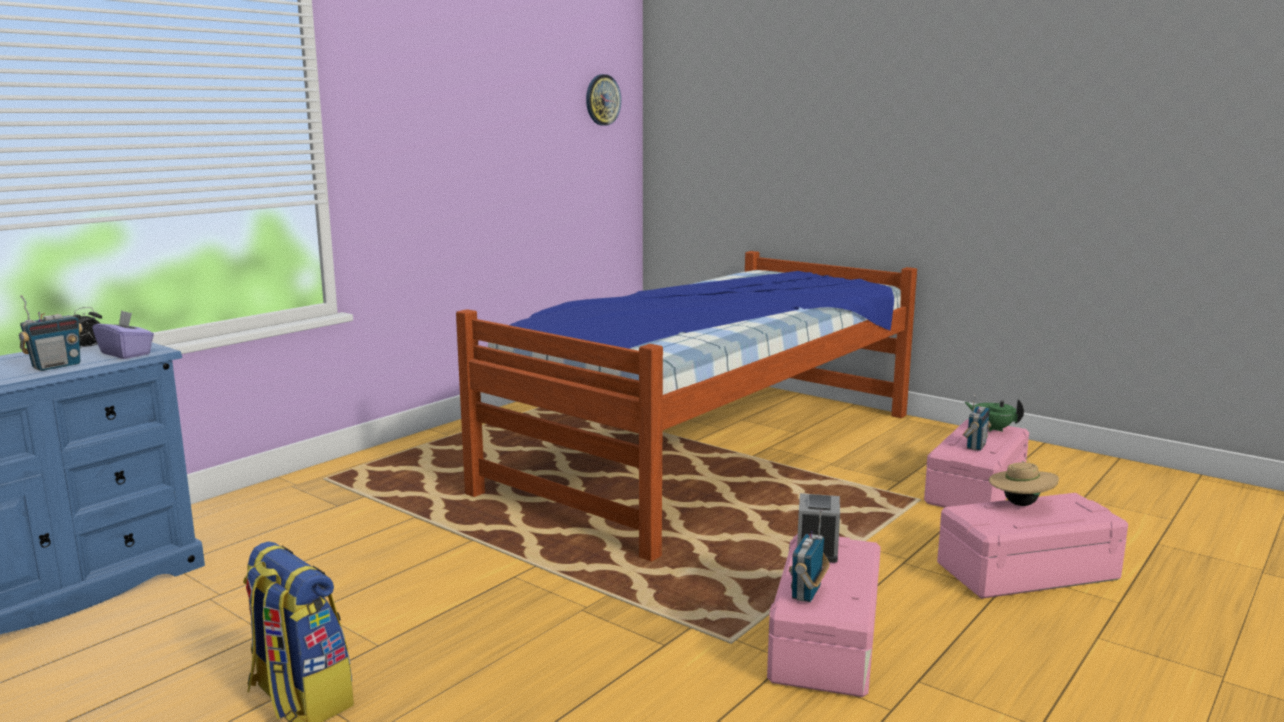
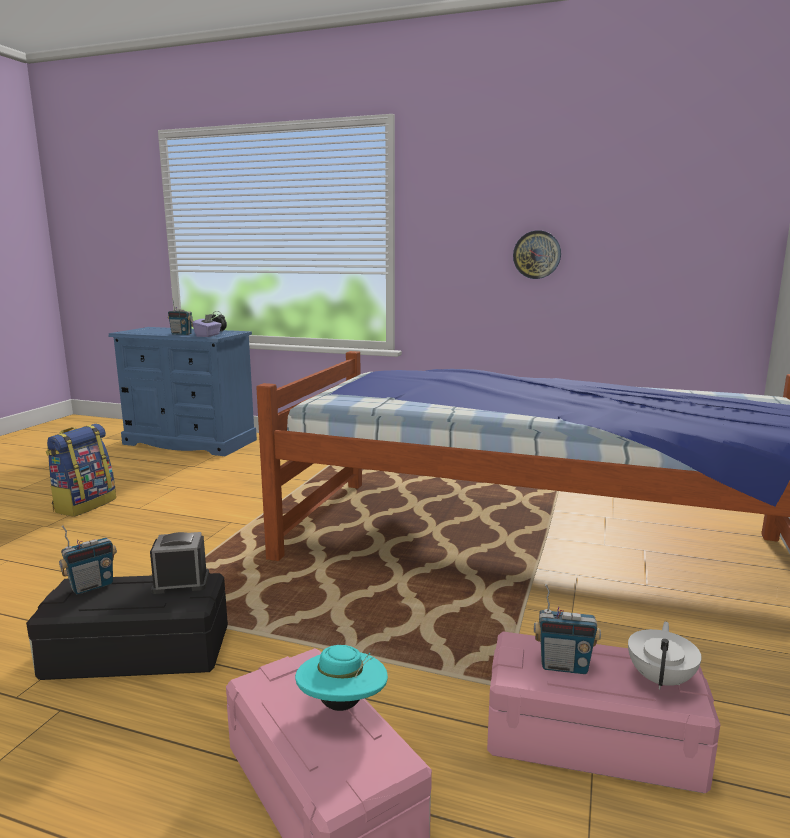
camera: 70 degrees right, 0 degrees up
wall clock [586,74,621,126] -> wall clock moved to [513,230,561,279]
pink storage box [767,534,881,697] -> black storage box [26,573,228,680]
radio [789,510,830,602] -> radio turned 135 degrees clockwise [59,525,117,594]
green teapot [965,399,1024,432] -> white teapot [628,622,702,689]
beige hat [989,457,1059,506] -> turquoise hat [295,645,388,711]

